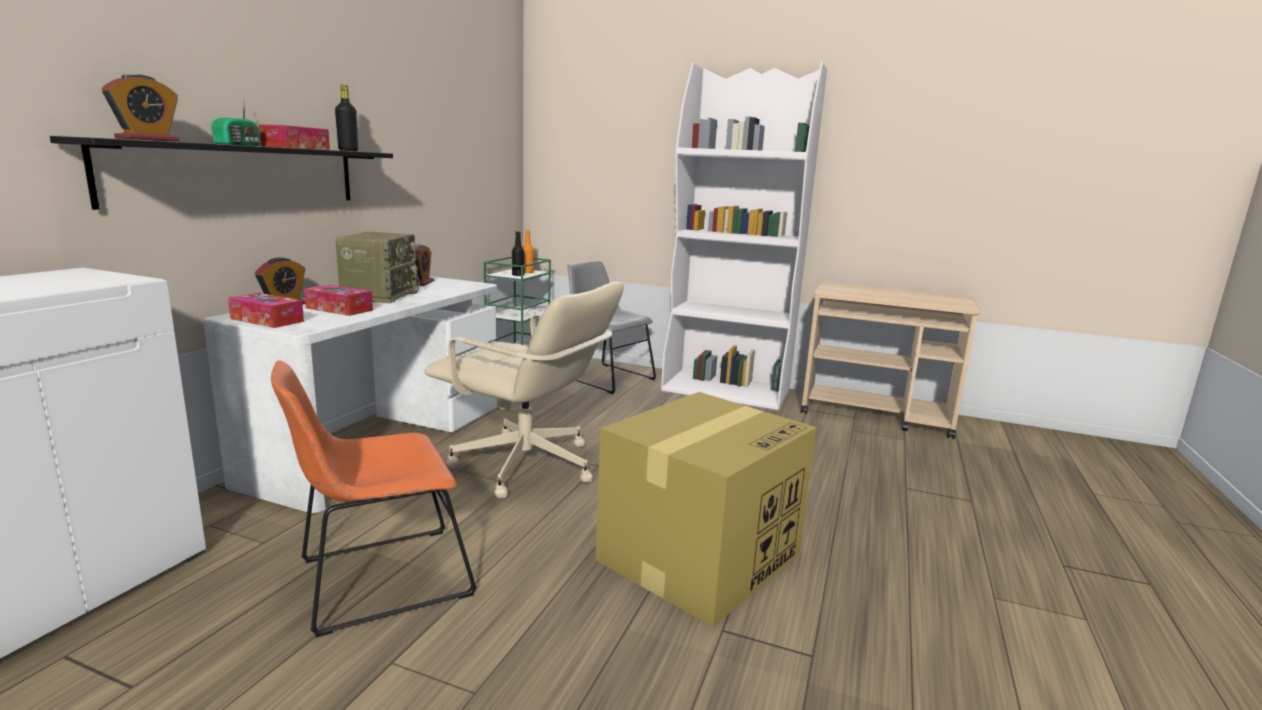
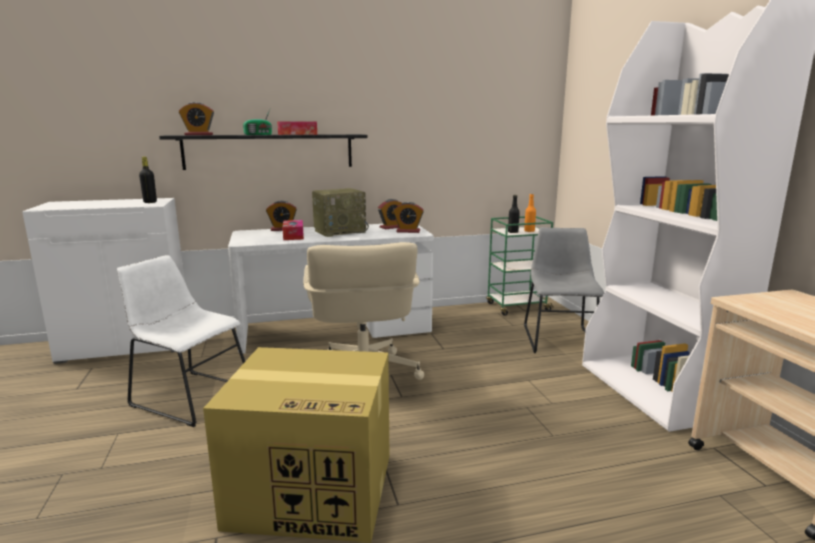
camera: 55 degrees right, 0 degrees up
tissue box [228,293,304,328] -> none
orange chair [271,360,477,637] -> white chair [117,255,245,427]
black bottle [335,85,358,151] -> black bottle moved to [139,157,157,203]
none -> alarm clock [393,202,424,233]

